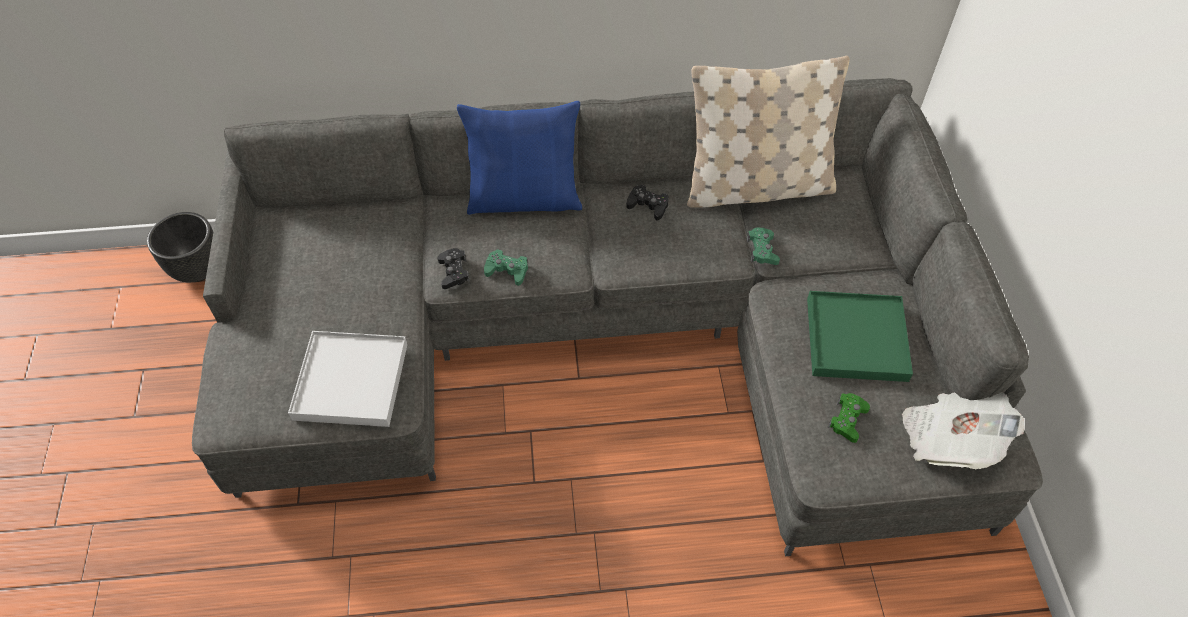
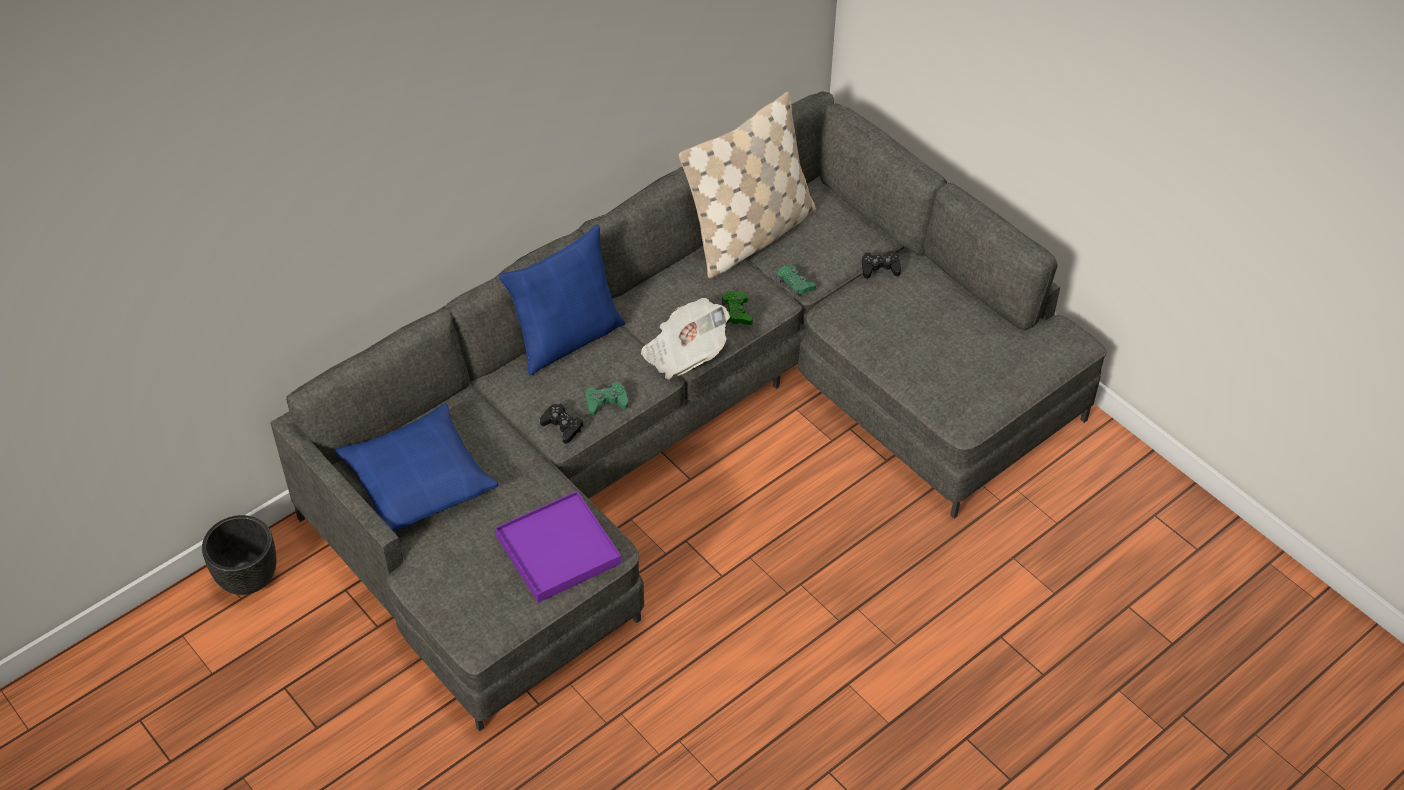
camera: 35 degrees left, 5 degrees down
white tray [288,331,407,427] -> purple tray [495,491,621,603]
black game controller [626,184,669,220] -> black game controller moved to [862,250,901,279]
green tray [807,291,913,382] -> none
green game controller [828,393,870,443] -> green game controller moved to [722,291,753,325]
newspaper [902,392,1025,469] -> newspaper moved to [641,298,730,379]
none -> blue pillow [335,403,498,532]

